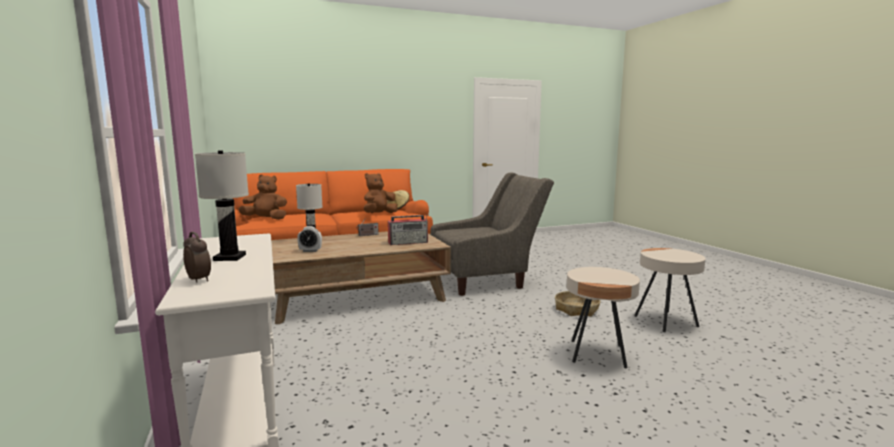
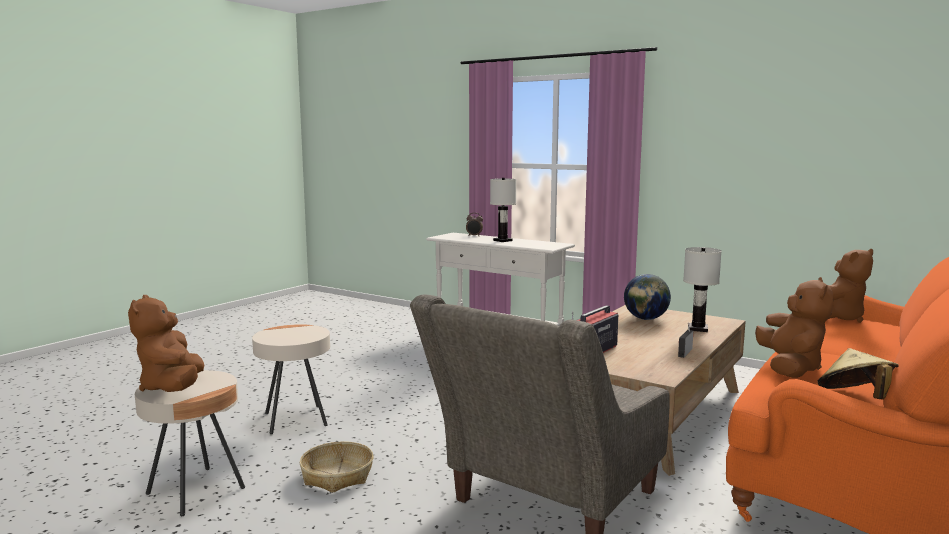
camera: 145 degrees right, 0 degrees up
alarm clock [297,226,322,252] -> globe [624,274,671,320]
none -> brown plush toy [128,295,204,392]

